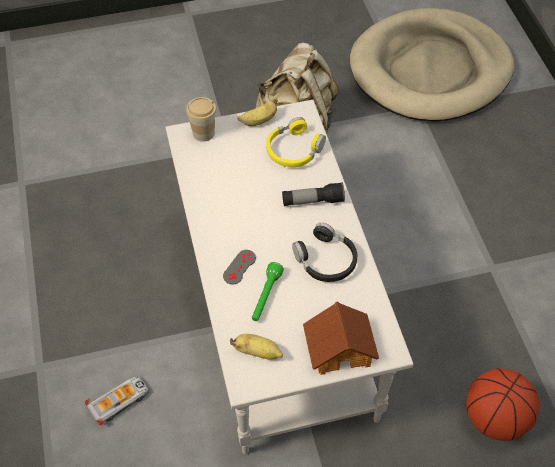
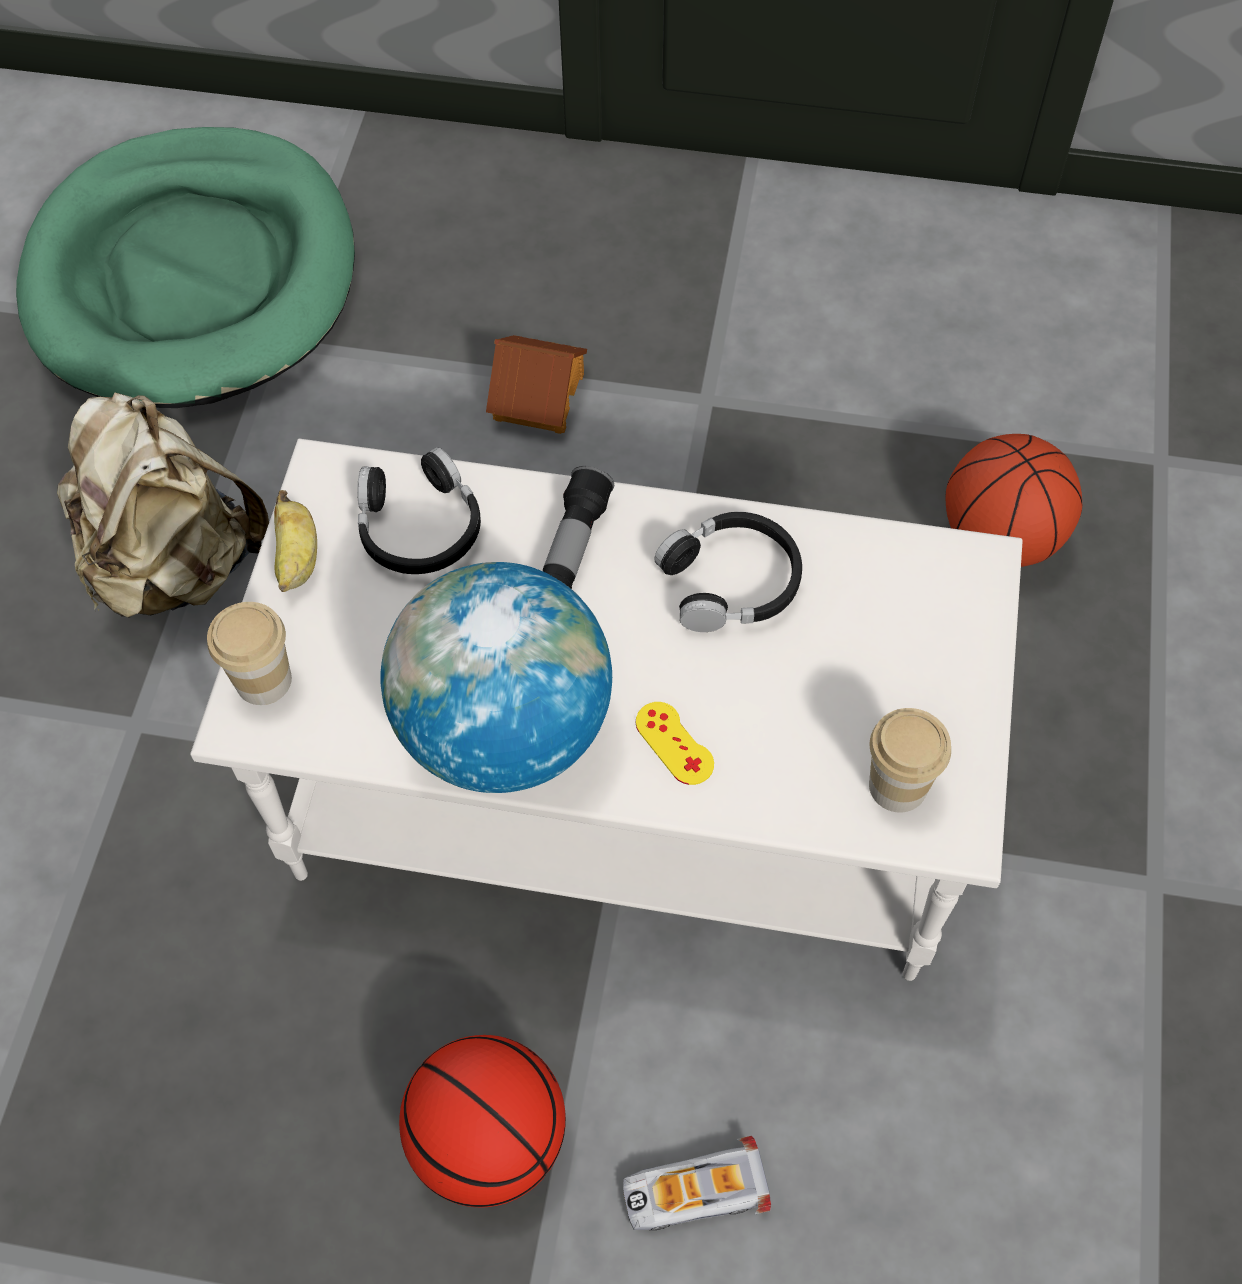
camera: 65 degrees left, 5 degrees up
toy car [85,376,149,426] -> toy car turned 90 degrees counterclockwise [623,1136,771,1230]
grey game controller [223,250,256,285] -> yellow game controller [636,702,714,785]
banana [230,334,283,360] -> cup [869,708,951,812]
green flashlight [252,262,284,321] -> none
yellow headphones [266,117,326,167] -> black headphones [357,447,481,574]
toy house [303,302,379,375] -> toy house moved to [486,335,587,434]
beige dog bed [350,8,514,122] -> green dog bed [16,127,355,408]
none -> globe [380,562,612,793]
none -> basketball [399,1035,566,1207]

